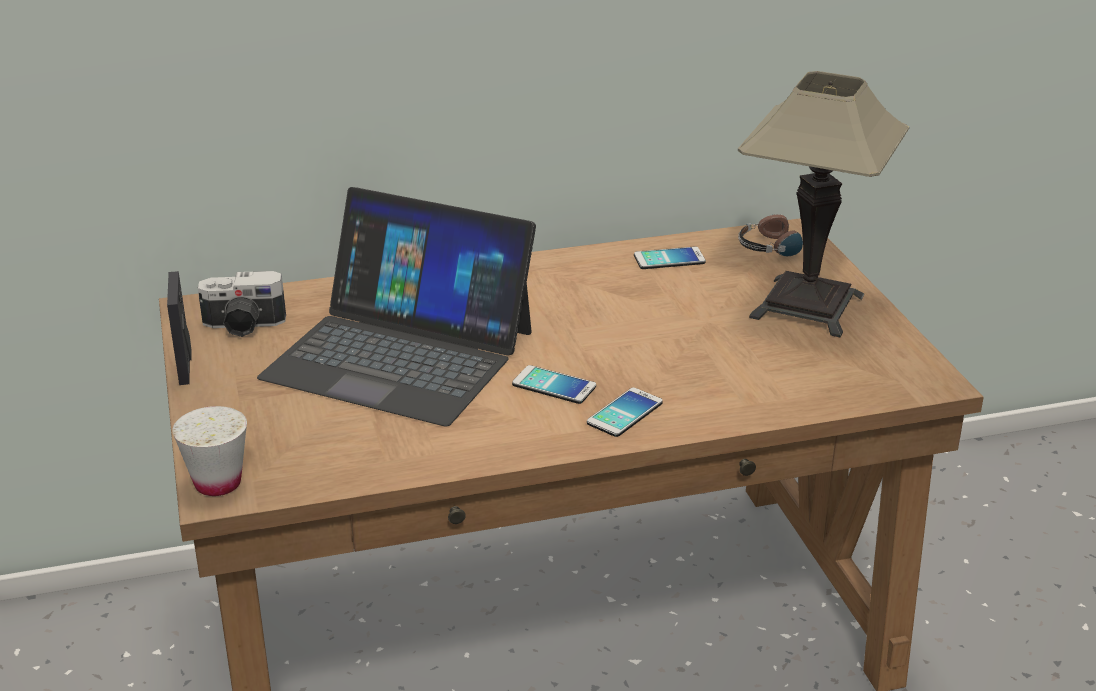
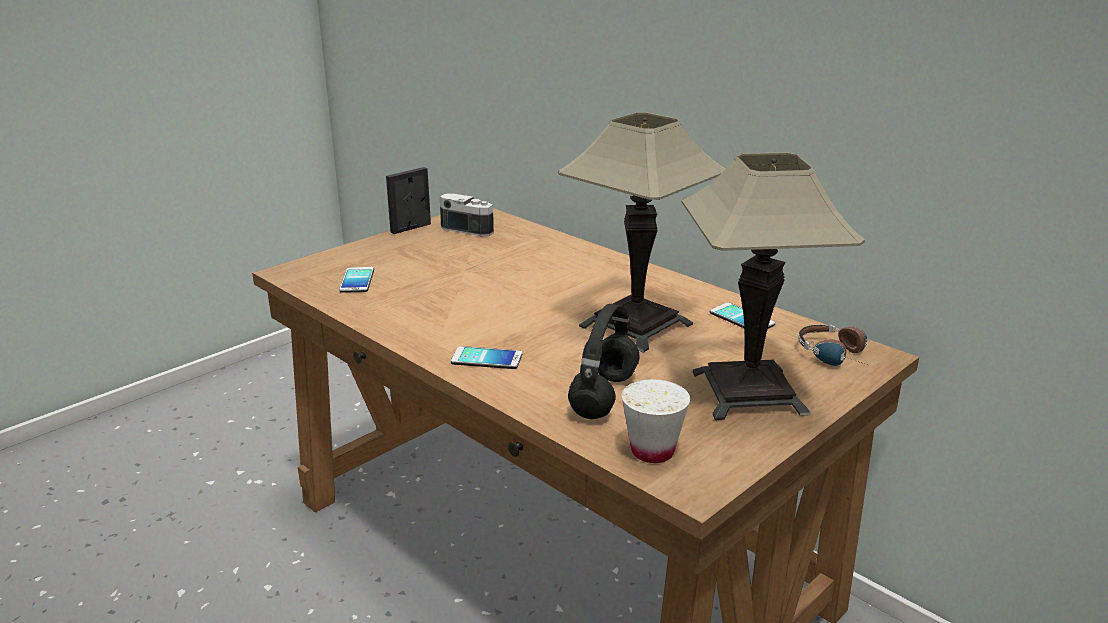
camera: 60 degrees right, 5 degrees down
white cup [172,406,247,496] -> white cup moved to [621,379,690,463]
camera [198,271,286,337] -> camera turned 150 degrees clockwise [440,193,494,236]
laptop [257,187,536,426] -> none
phone [512,365,596,404] -> phone moved to [339,267,374,293]
none -> table lamp [558,112,726,353]
none -> black headphones [568,304,640,419]

